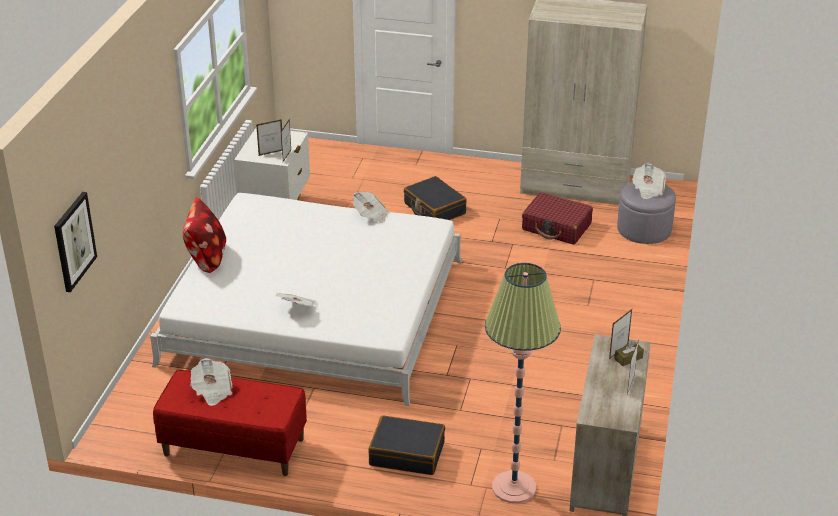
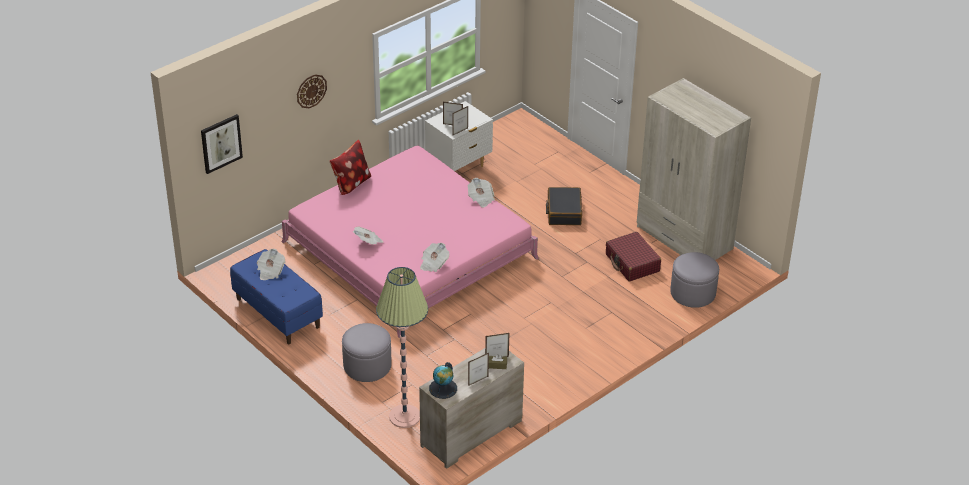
camera: 35 degrees right, 5 degrees up
white bed [150,193,462,406] -> pink bed [282,145,539,338]
red bench [153,370,307,476] -> blue bench [230,249,323,344]
black suitcase [368,416,445,475] -> grey ottoman [342,323,392,382]
newspaper [632,163,666,199] -> newspaper moved to [420,243,449,272]
none -> wall clock [297,74,327,108]
none -> globe [429,362,457,399]

